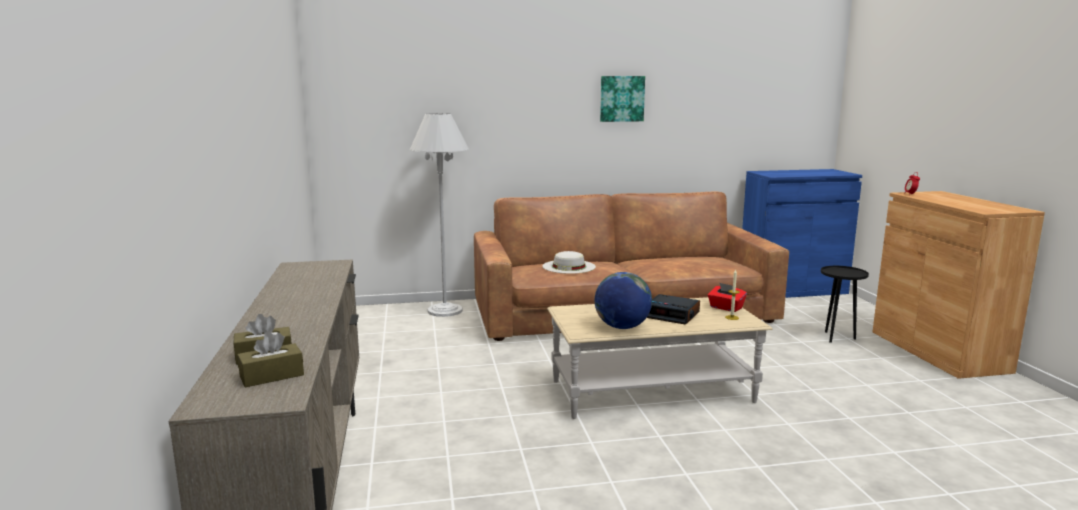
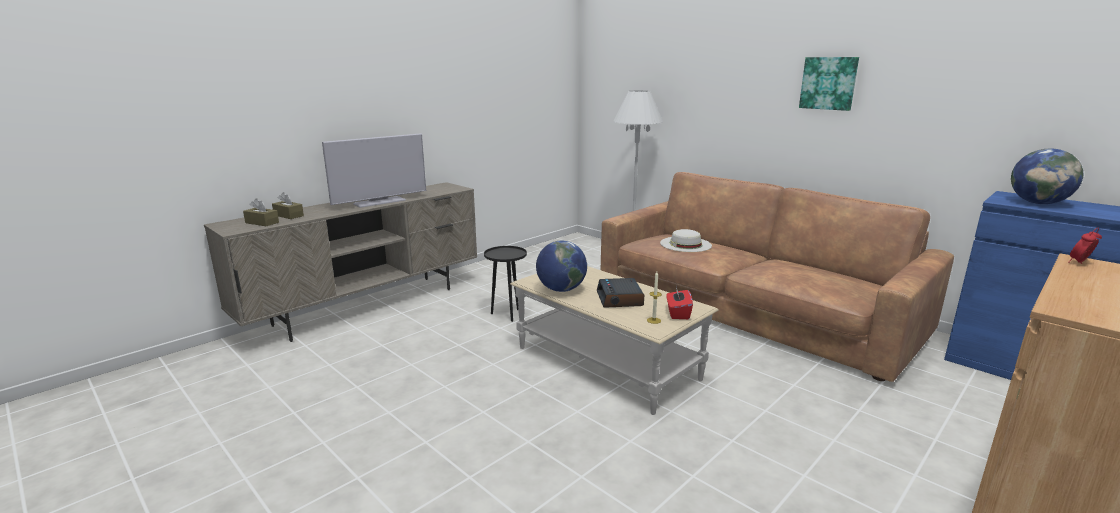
camera: 55 degrees right, 5 degrees up
black side table [821,266,869,343] -> black side table moved to [484,246,527,322]
none -> television [322,133,426,208]
none -> globe [1011,149,1083,204]

